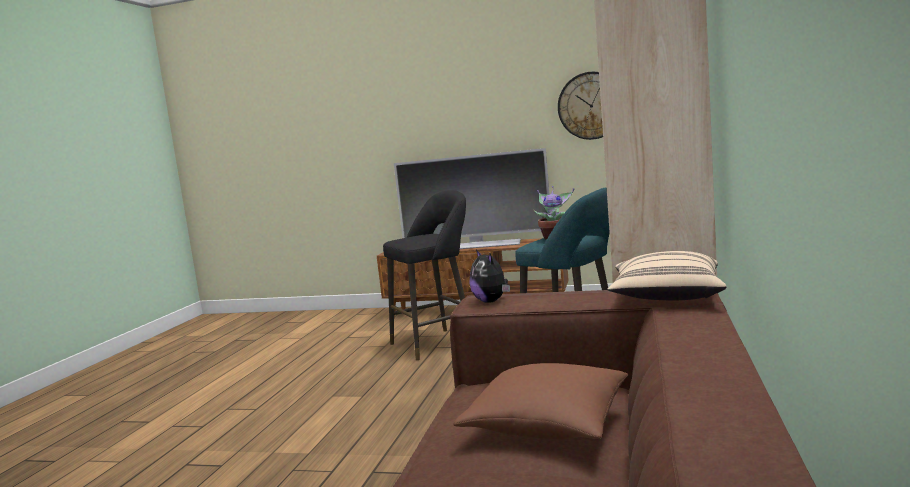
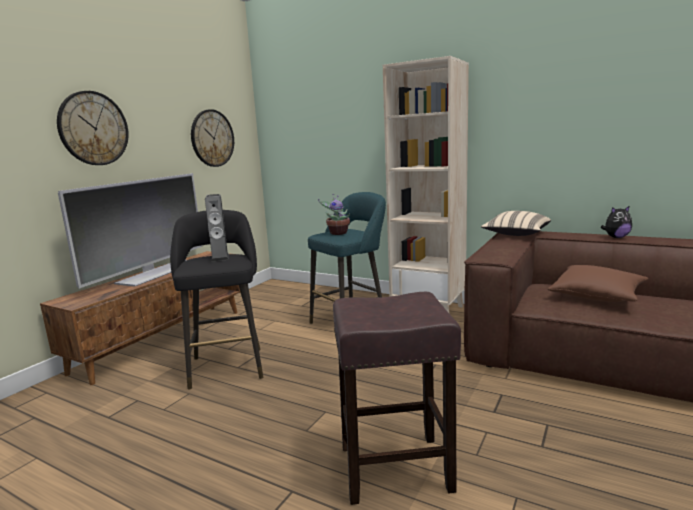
camera: 75 degrees left, 5 degrees up
plush toy [470,250,510,303] -> plush toy moved to [601,206,632,238]
none -> wall clock [57,91,129,165]
none -> speaker [205,194,229,262]
none -> brown stool [333,292,461,505]

